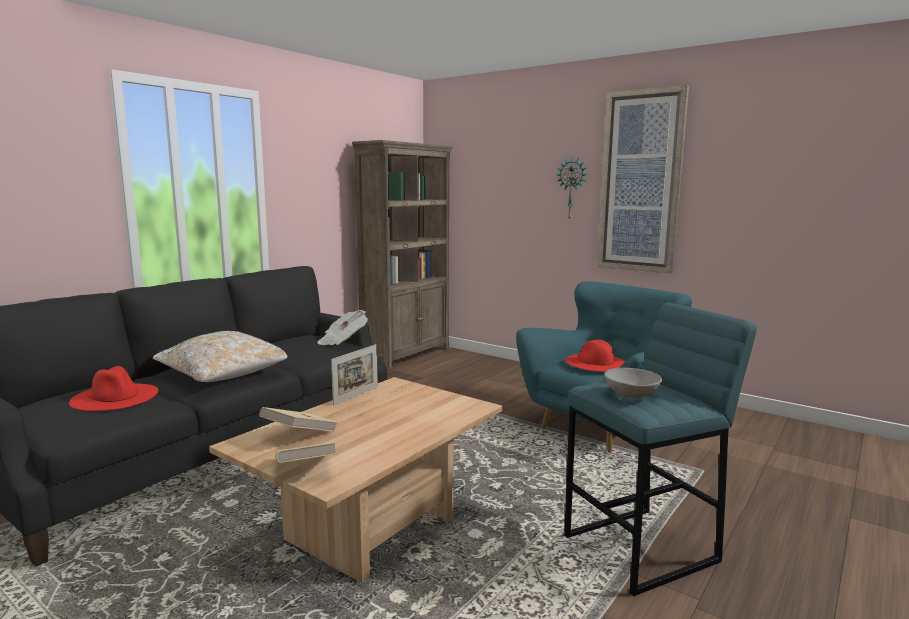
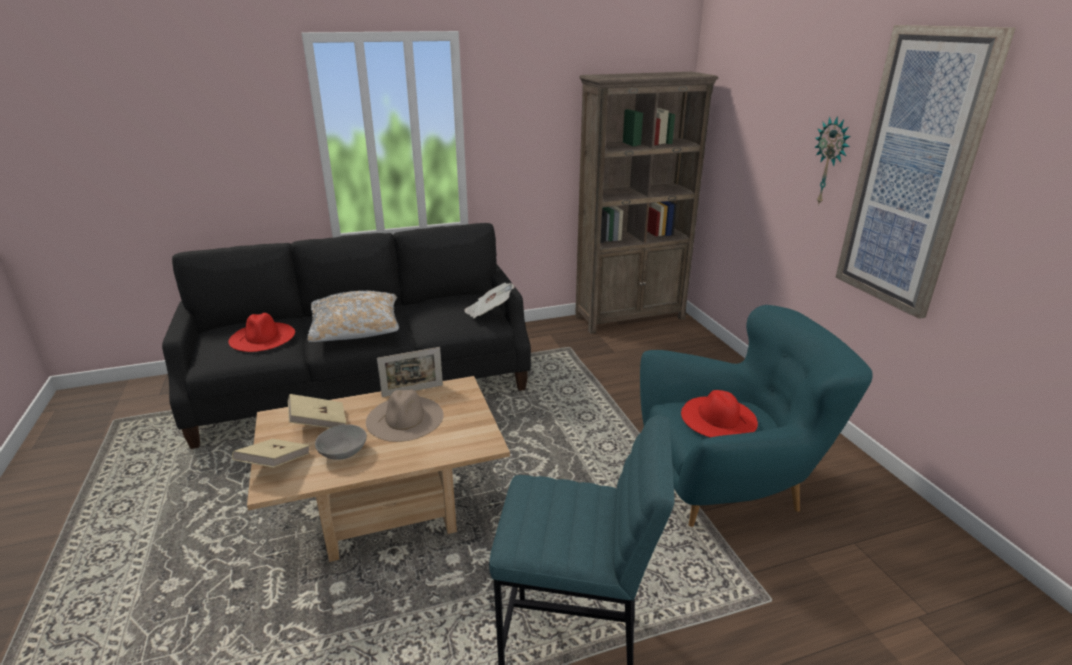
camera: 35 degrees right, 15 degrees up
grey bowl [604,368,662,398] -> grey bowl moved to [315,424,367,460]
none -> beige hat [366,389,444,442]

